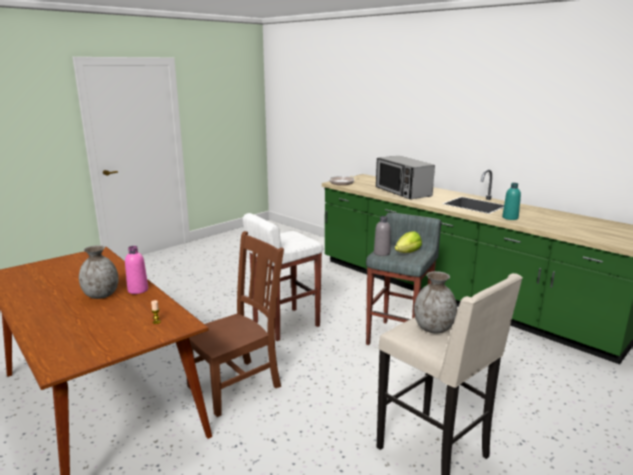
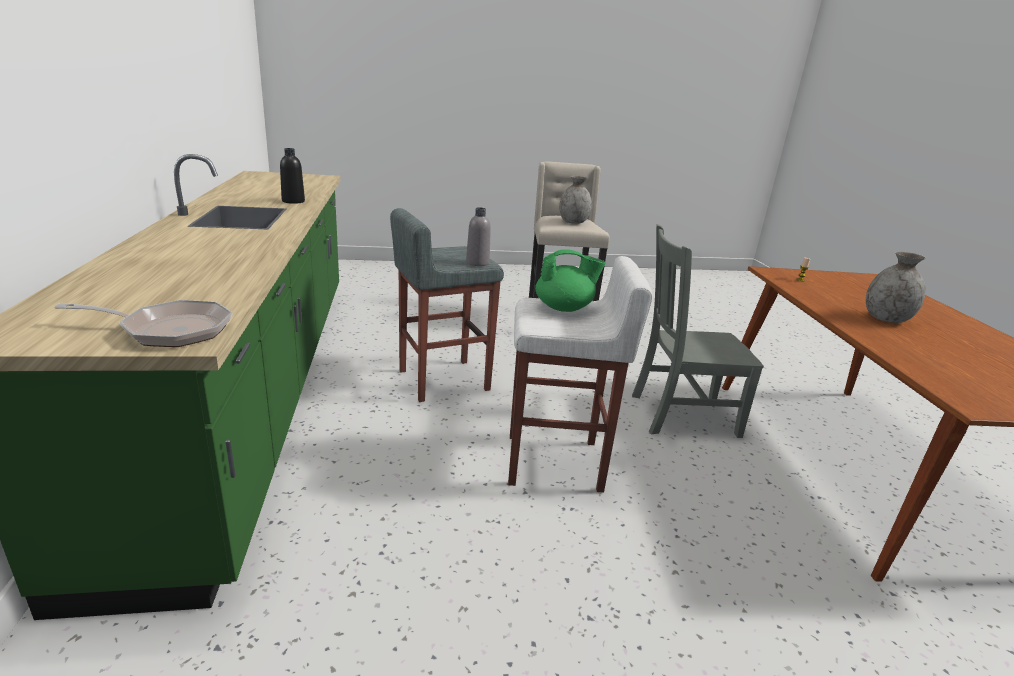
camera: 145 degrees left, 5 degrees up
pink bottle [125,246,148,294] -> none
brown chair [186,231,284,417] -> grey chair [632,224,764,438]
microwave [376,156,435,200] -> none
lettuce [395,231,422,253] -> none
turquoise bottle [502,183,521,220] -> black bottle [280,148,305,204]
none -> green teapot [535,249,606,312]

